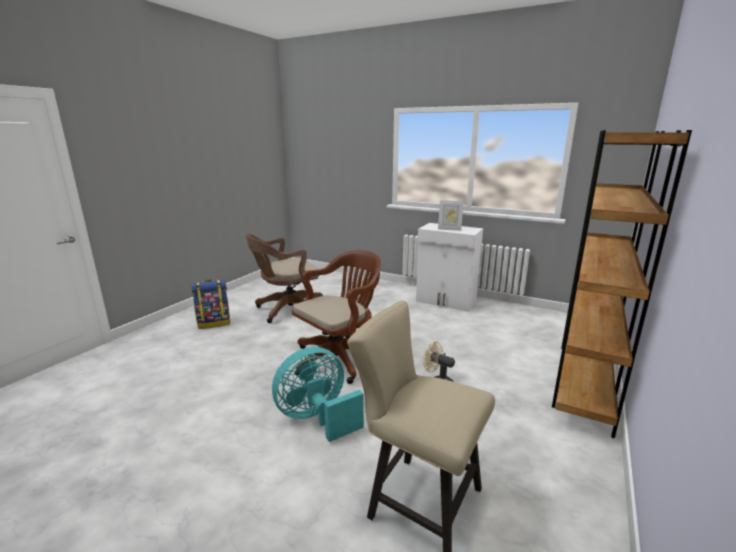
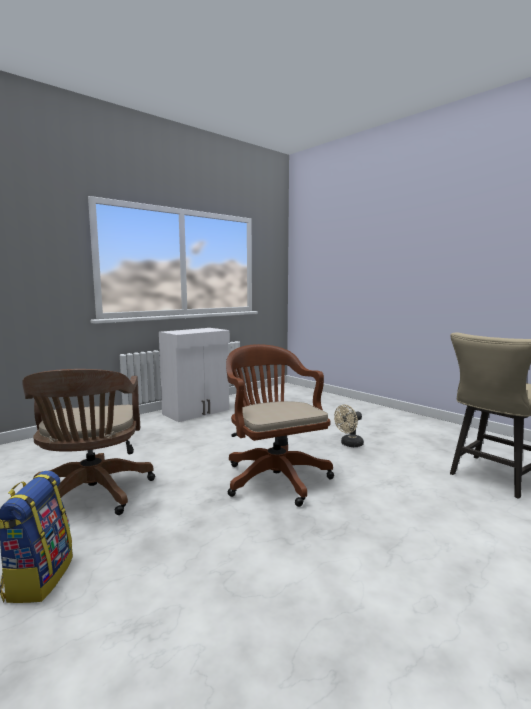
camera: 70 degrees left, 10 degrees down
turquoise fan [272,347,364,442] -> none
picture frame [438,200,464,231] -> none
brown bookcase [552,130,692,438] -> none

